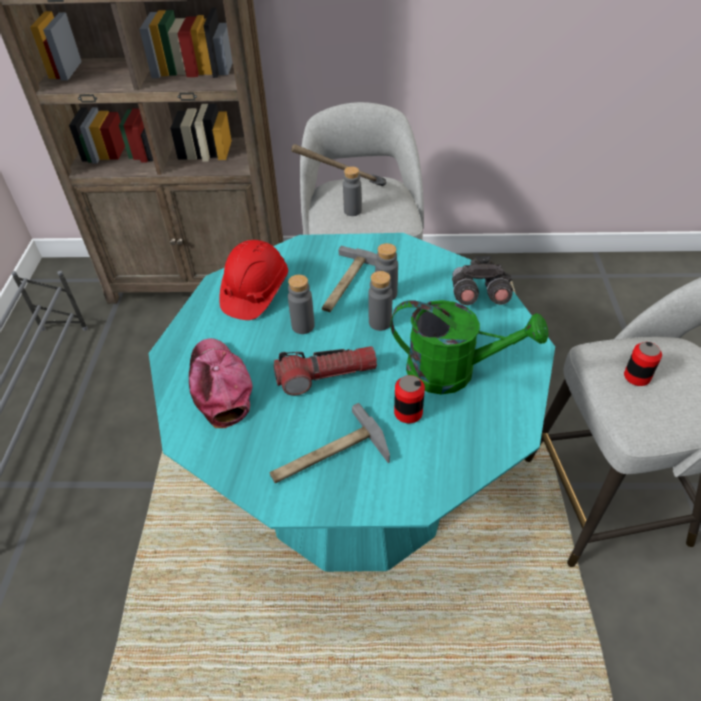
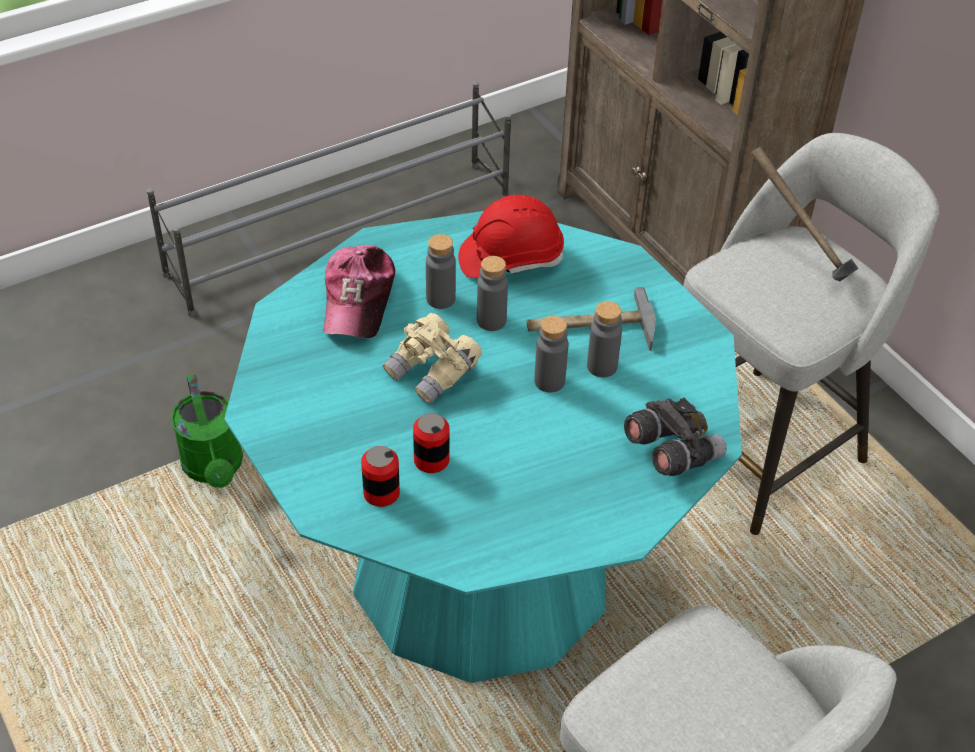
camera: 55 degrees right, 0 degrees up
cap [189,338,252,428] -> cap turned 150 degrees clockwise [324,245,395,338]
hammer [270,403,390,483] -> none
flashlight [274,346,377,396] -> beige binoculars [383,313,482,404]
grey bottle [343,166,362,216] -> grey bottle moved to [426,234,456,309]
green watering can [390,300,549,394] -> green watering can moved to [171,375,243,488]
can [624,342,662,386] -> can moved to [361,446,400,507]

